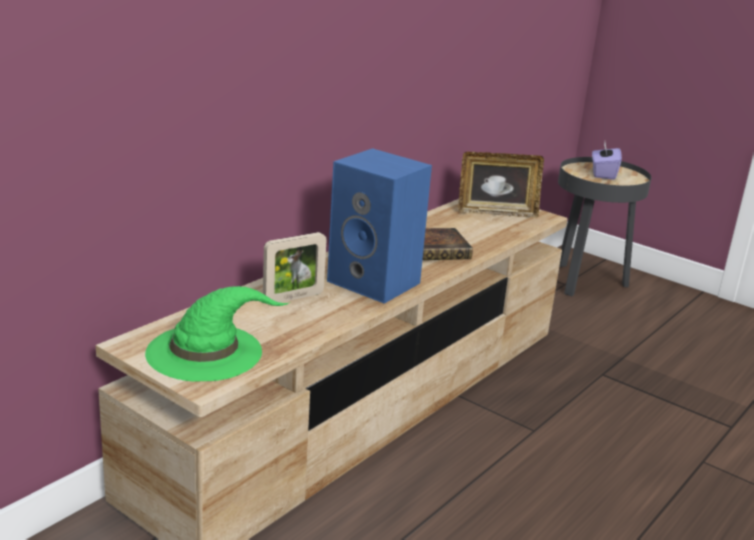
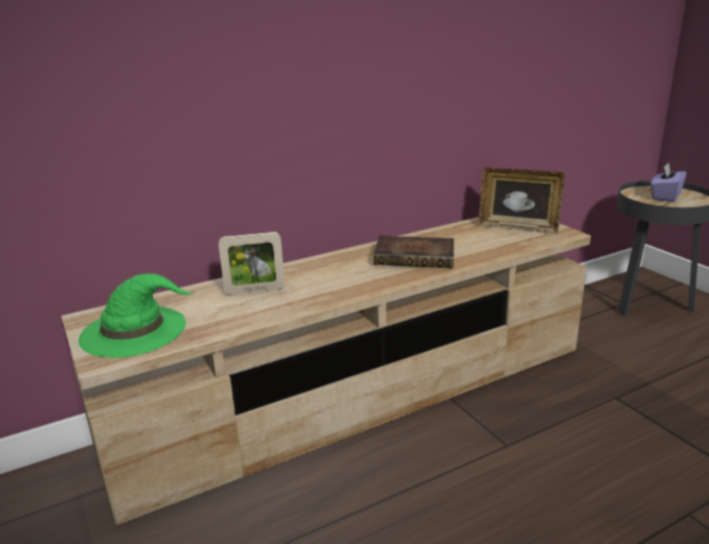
camera: 25 degrees right, 0 degrees up
blue speaker [327,148,432,304] -> none

